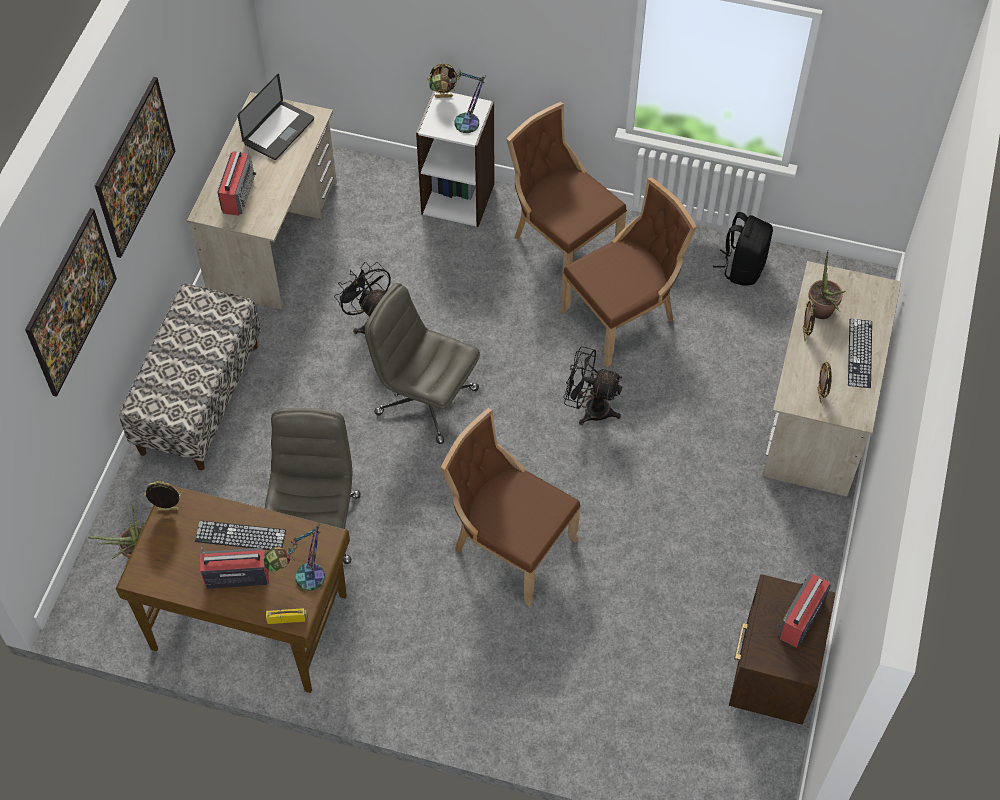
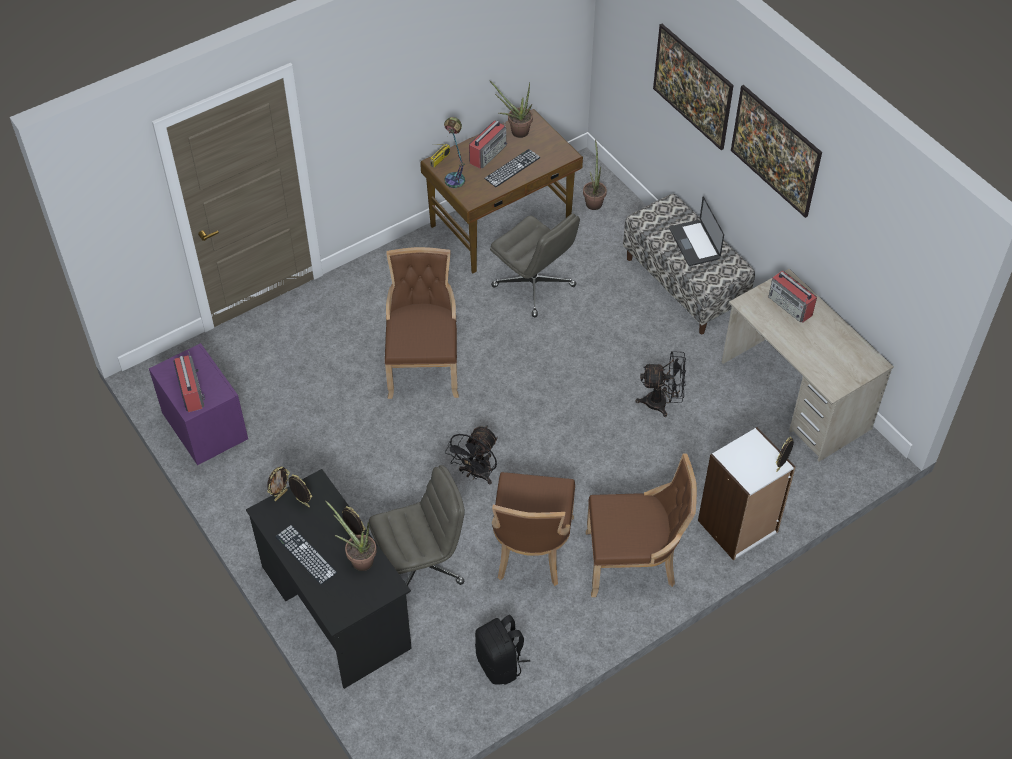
camera: 130 degrees right, 5 degrees down
picture frame [144,481,181,510] -> picture frame moved to [267,466,290,501]
laptop [238,74,314,160] -> laptop moved to [669,197,724,266]
grey office chair [365,283,480,444] -> grey office chair moved to [369,465,465,586]
table lamp [429,69,486,133] -> none
brown chair [441,408,581,607] -> brown chair turned 75 degrees counterclockwise [385,247,459,399]
black fan [563,346,622,425] -> black fan turned 150 degrees clockwise [445,425,498,485]
brown nightstand [729,574,836,725] -> purple nightstand [149,343,248,465]
beige desk [763,261,901,496] -> black desk [246,469,412,689]
none -> potted plant [490,81,533,138]

